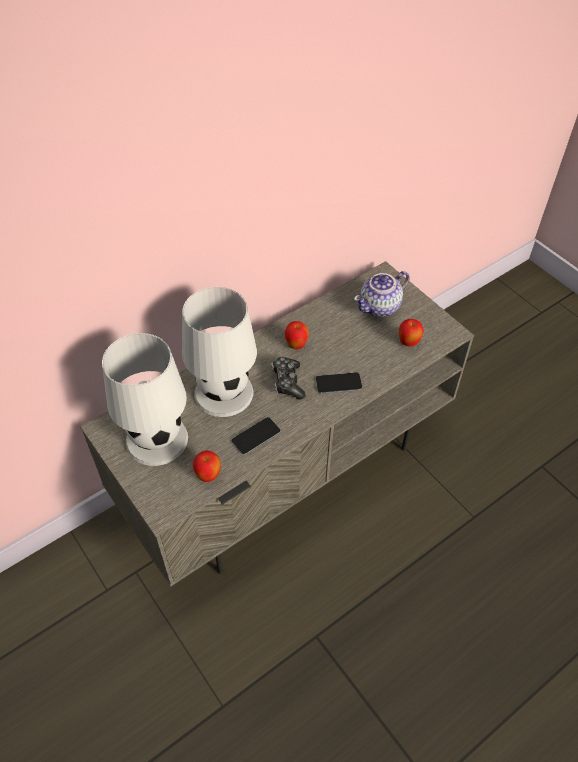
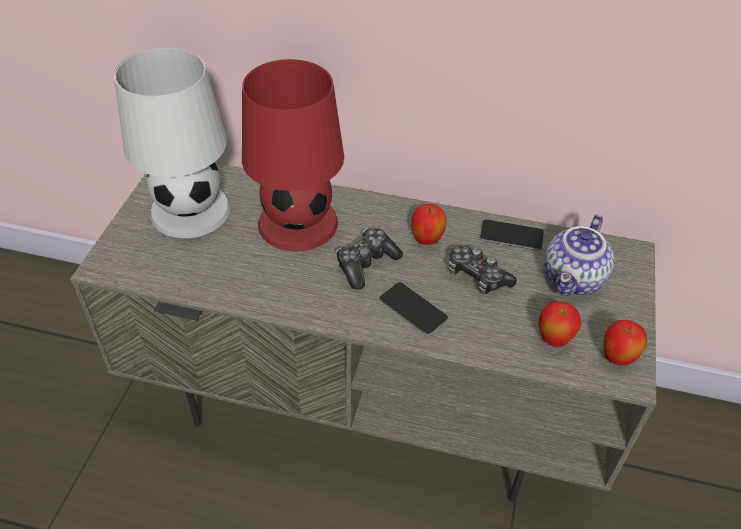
camera: 50 degrees right, 5 degrees down
white table lamp [182,287,257,417] -> red table lamp [242,59,344,252]
apple [193,450,221,482] -> apple moved to [603,320,647,366]
phone [232,417,280,455] -> phone moved to [480,219,544,250]
teapot [354,271,410,317] -> teapot turned 75 degrees counterclockwise [544,214,614,296]
none -> game controller [448,246,517,294]

